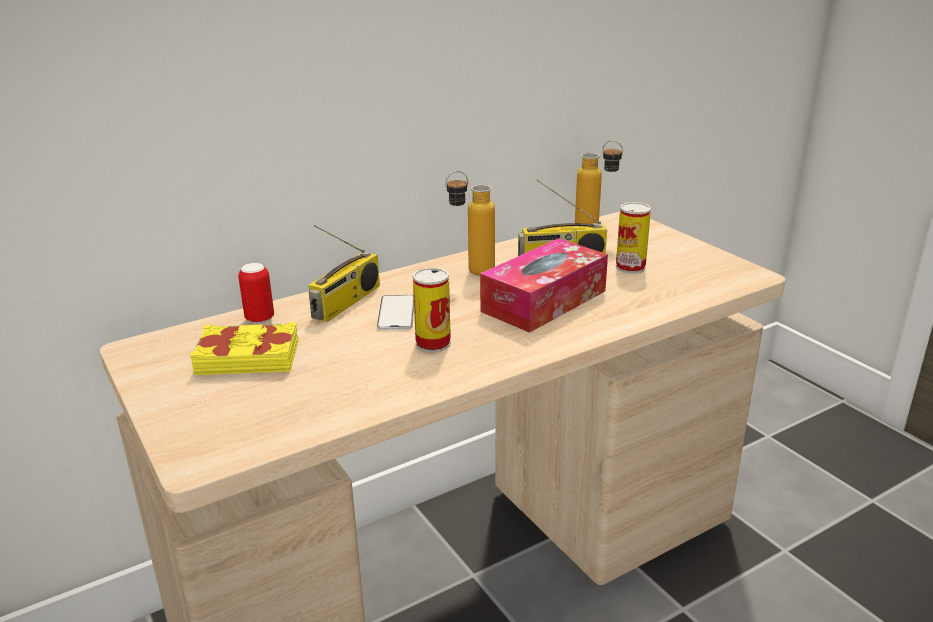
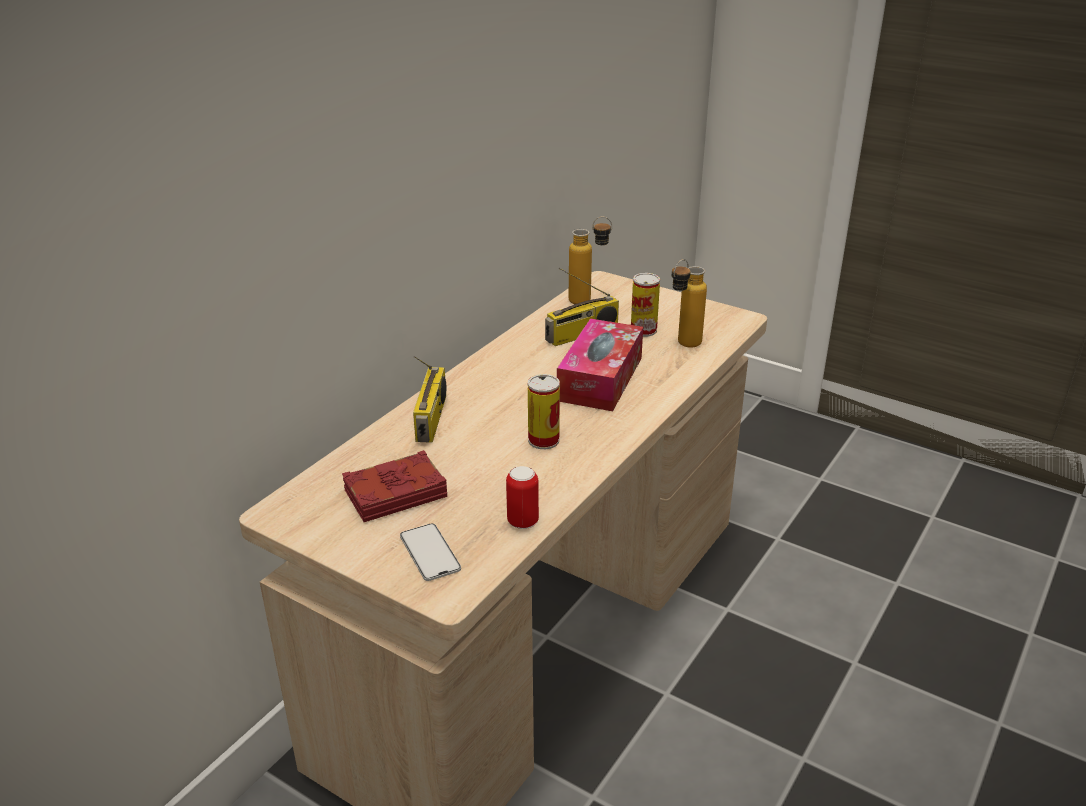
camera: 25 degrees left, 5 degrees up
yellow book [190,322,299,375] -> red book [342,450,447,522]
can [238,263,274,324] -> can moved to [506,466,539,529]
phone [377,295,414,330] -> phone moved to [400,524,461,581]
bottle [445,171,495,276] -> bottle moved to [672,259,707,348]

